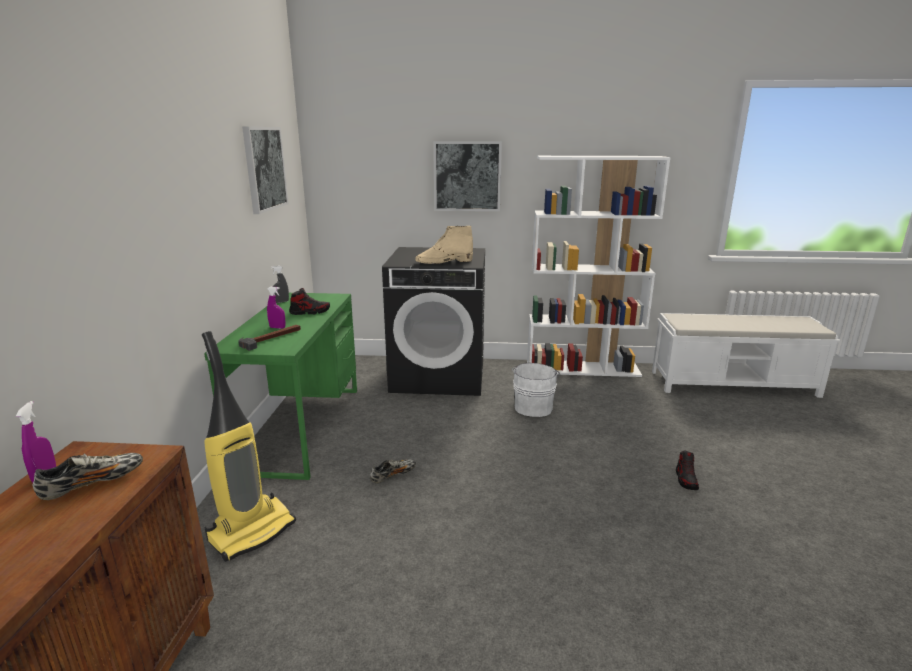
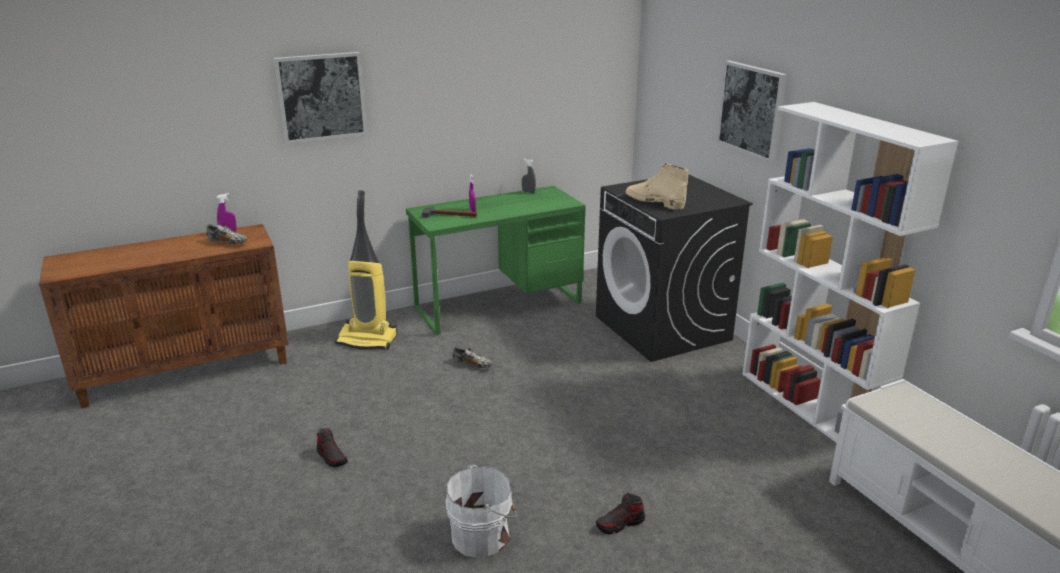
camera: 60 degrees right, 5 degrees up
picture [242,126,289,214] -> picture moved to [274,52,367,144]
shoe [289,288,330,315] -> shoe moved to [317,428,348,467]
white bucket [512,363,560,417] -> white bucket moved to [446,464,517,558]

